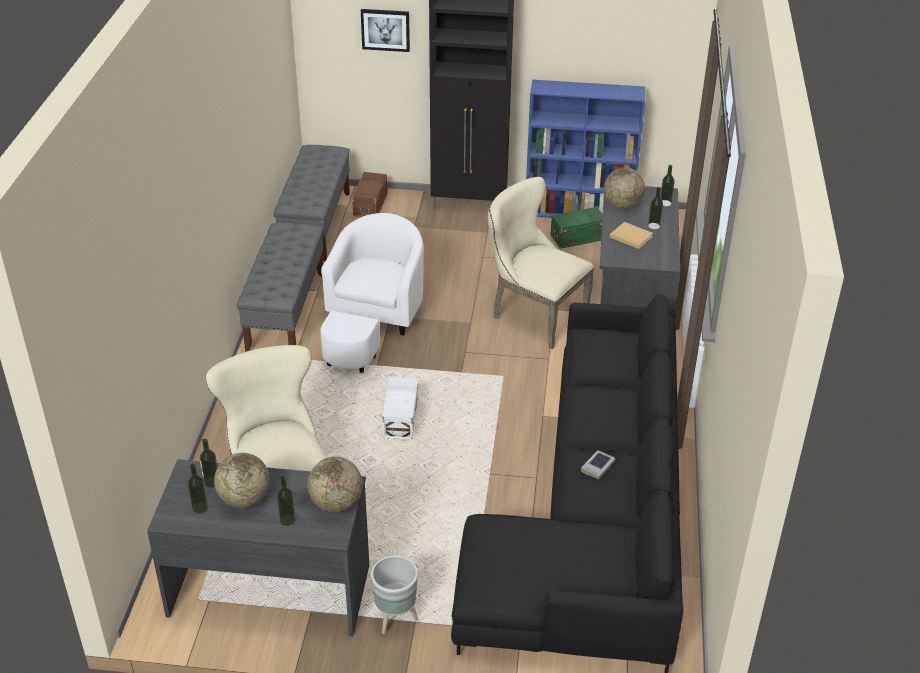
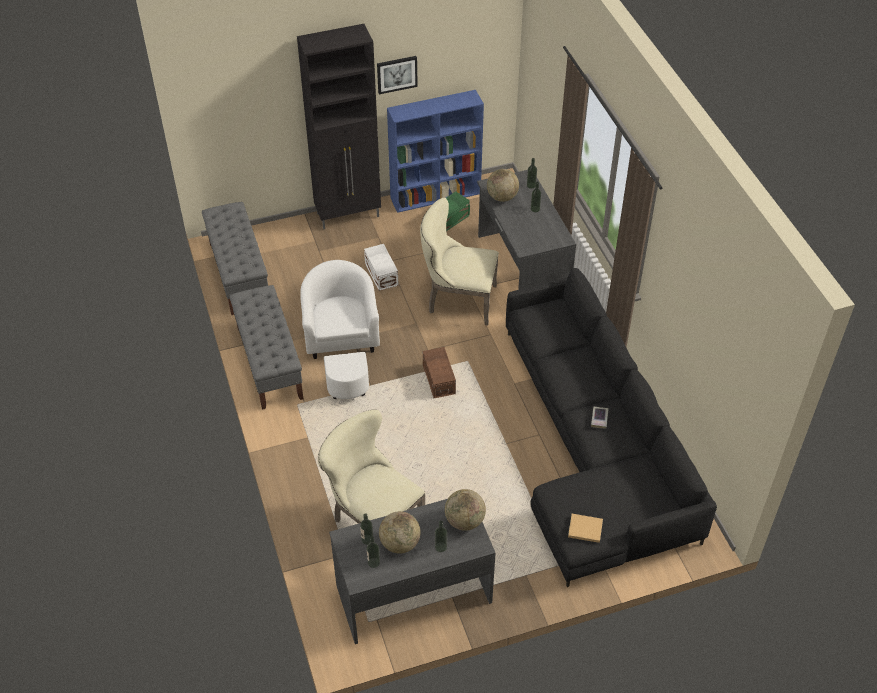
camera: 25 degrees left, 10 degrees up
brown storage box [352,172,388,218] -> brown storage box moved to [423,347,456,398]
picture [361,9,410,52] -> picture moved to [377,56,418,94]
grey planter [371,555,418,634] -> none
white storage box [382,377,418,439] -> white storage box moved to [364,244,399,291]
beige book [610,222,653,249] -> beige book moved to [568,514,603,543]

